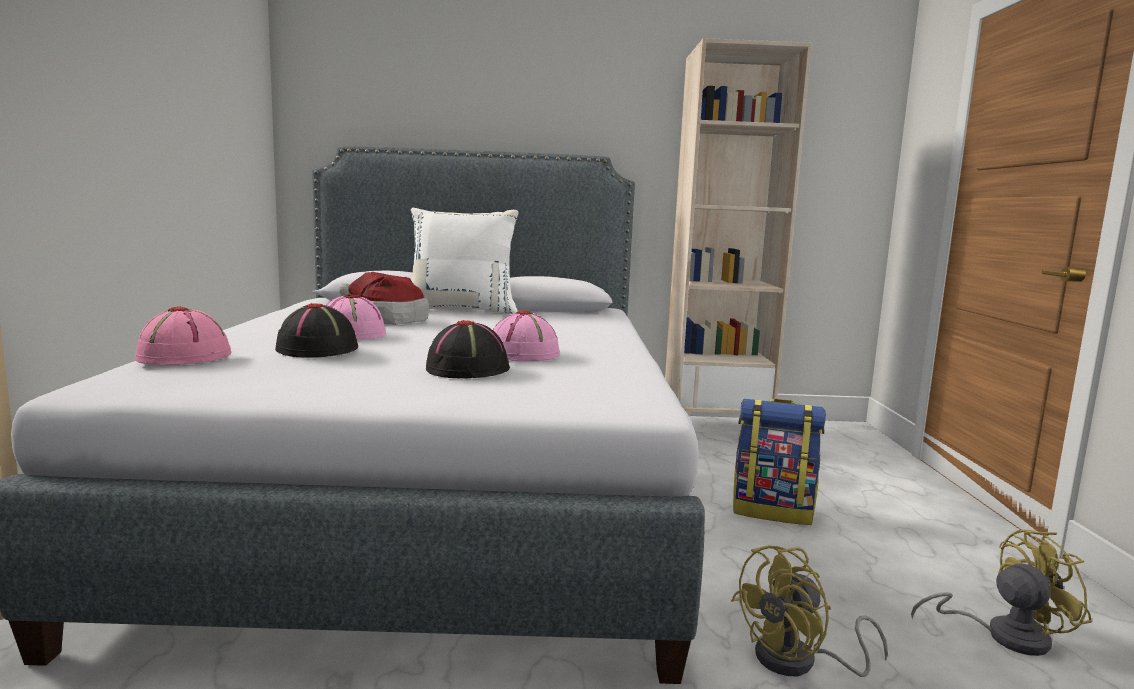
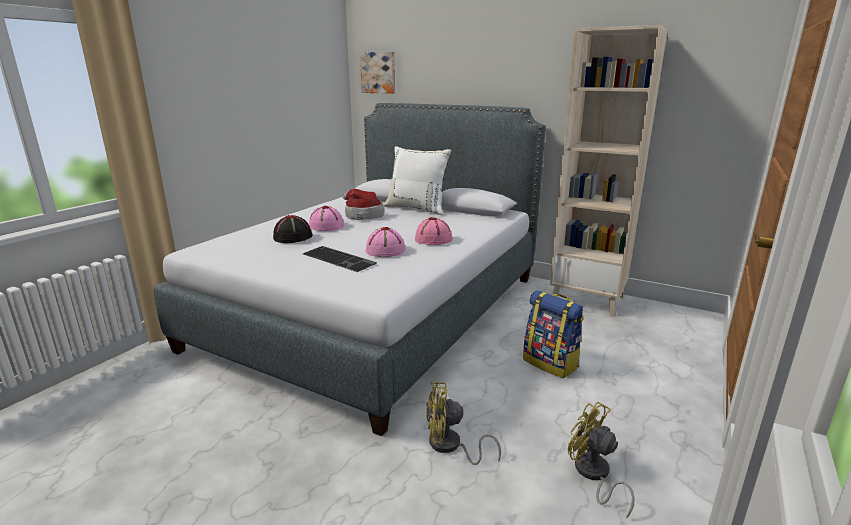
camera: 30 degrees right, 10 degrees up
pink hat [135,306,231,365] -> pink hat moved to [415,217,453,245]
black hat [426,320,510,378] -> keyboard [303,246,377,272]
yellow fan [911,530,1092,656] -> yellow fan turned 150 degrees counterclockwise [568,402,635,518]
none -> picture [360,51,395,94]

